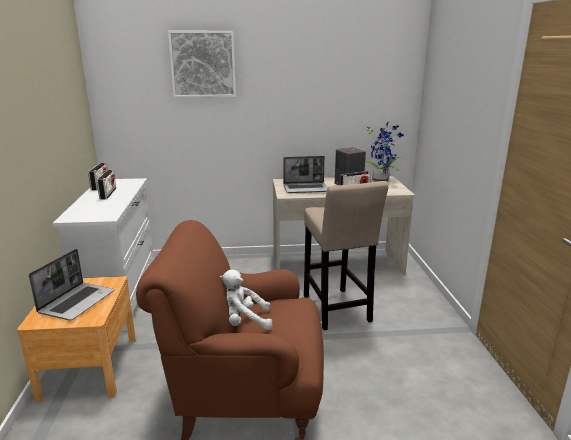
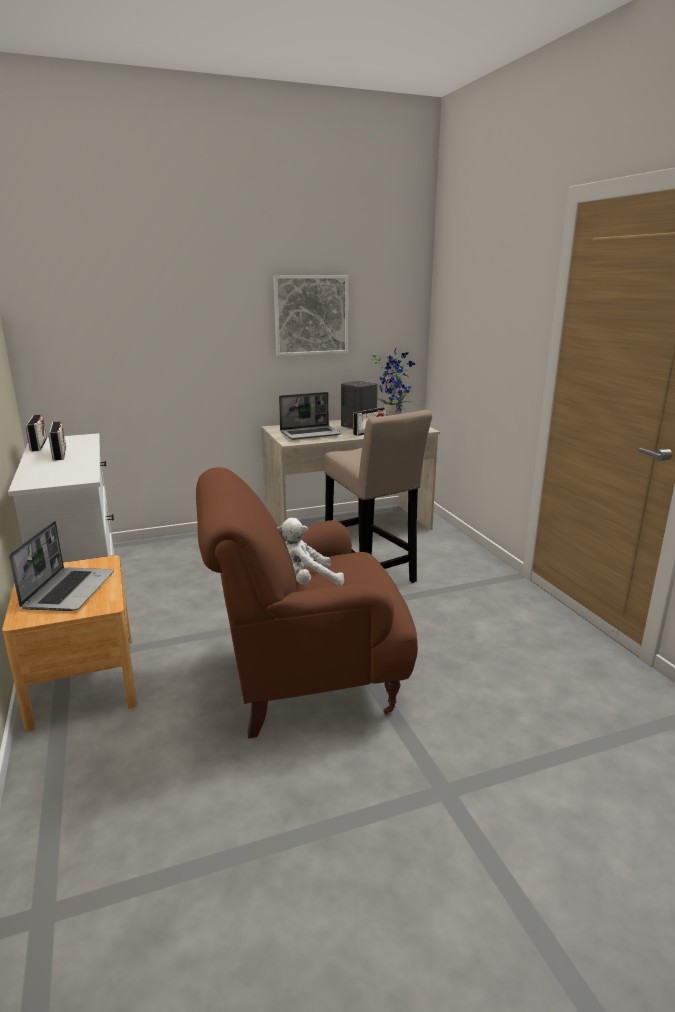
camera: 15 degrees left, 0 degrees up
picture [168,31,236,98] -> picture moved to [273,275,348,356]

